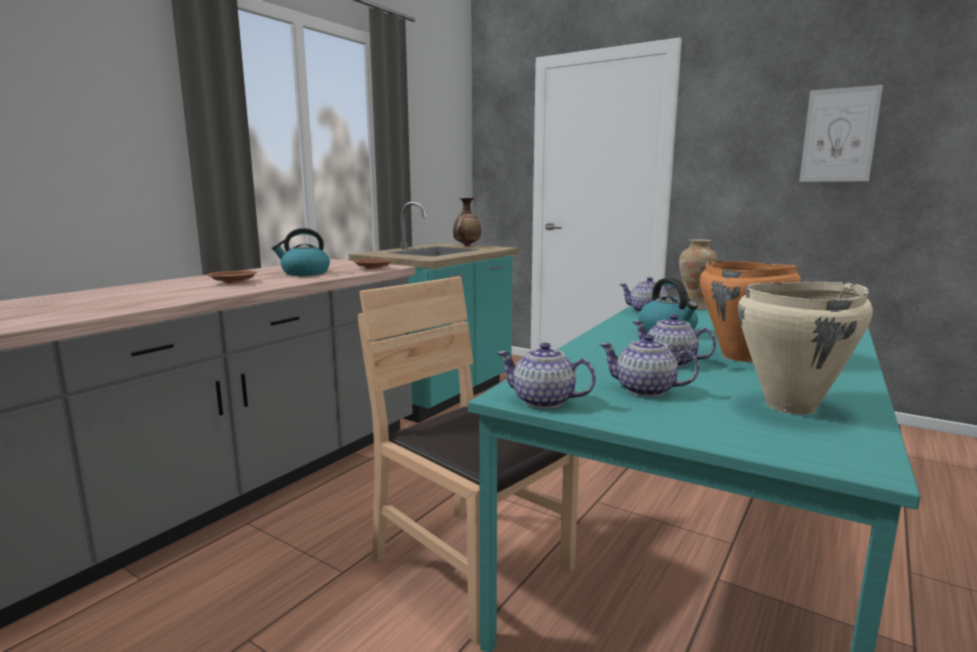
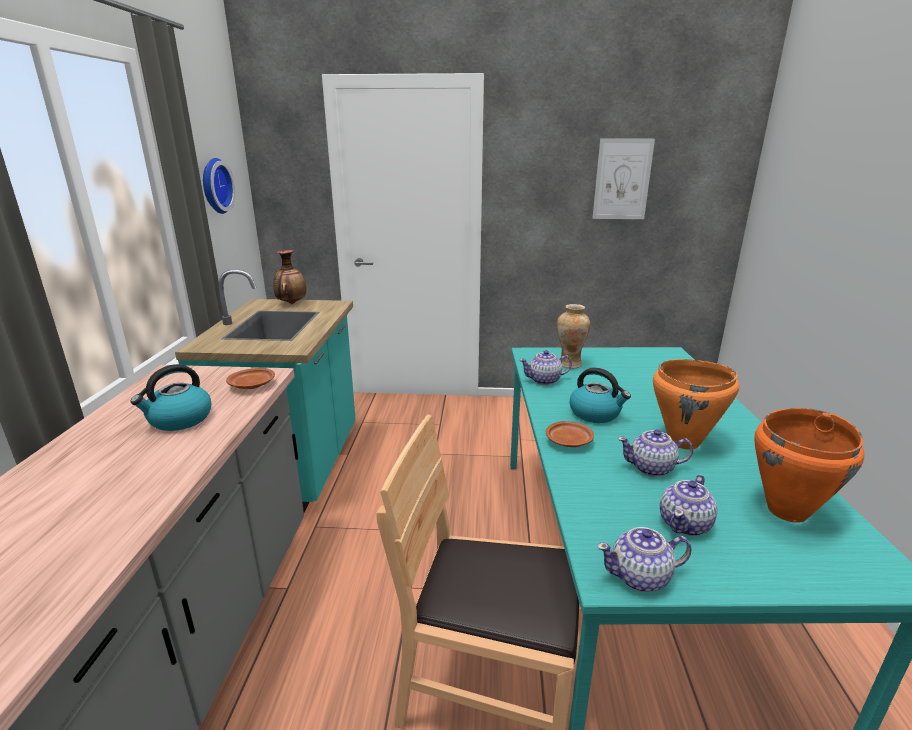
camera: 30 degrees left, 10 degrees up
brown plate [208,270,257,284] -> brown plate moved to [546,421,594,447]
teapot [599,335,699,397] -> teapot turned 45 degrees counterclockwise [660,475,718,536]
beige cooking pot [738,282,873,415] -> orange cooking pot [754,408,864,523]
none -> wall clock [203,158,235,214]

